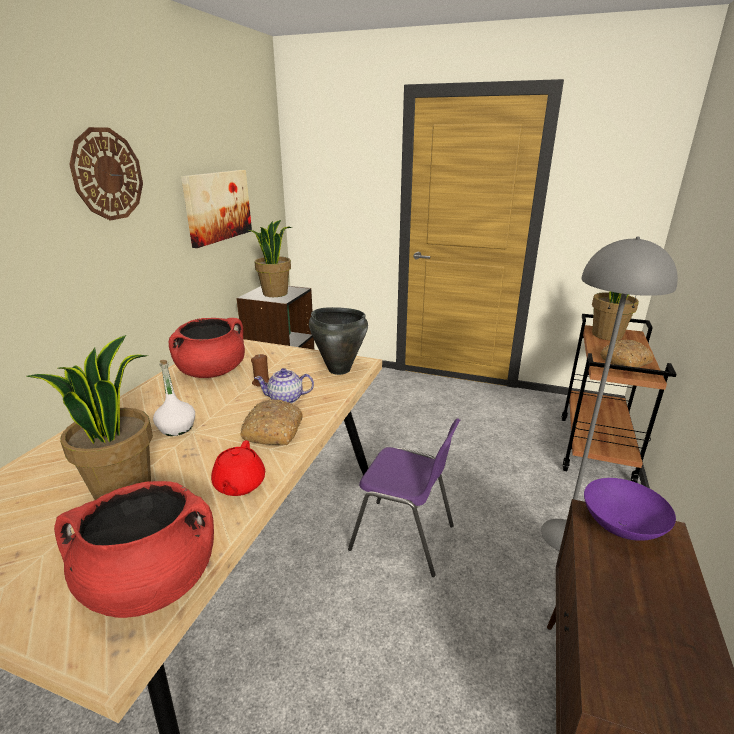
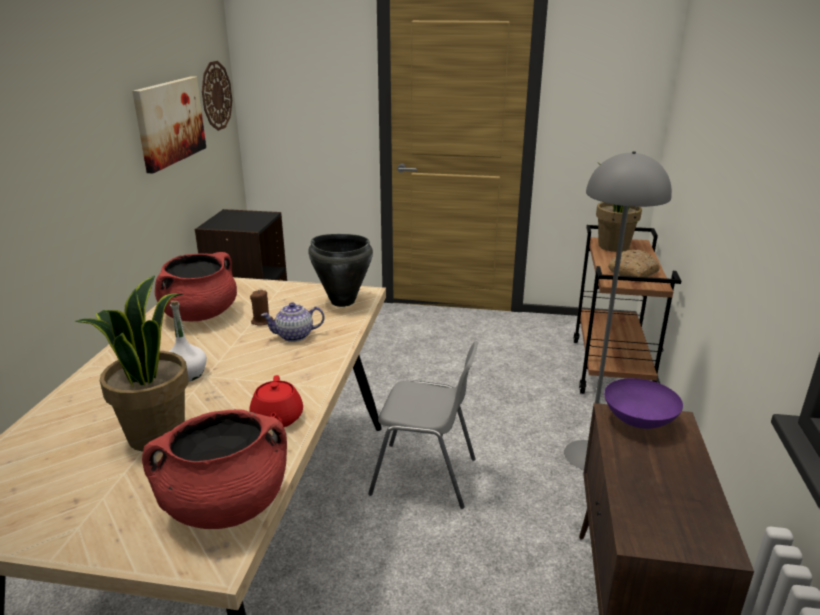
camera: 10 degrees left, 0 degrees up
wall clock [69,127,143,220] -> wall clock moved to [202,61,232,131]
bread [240,399,303,445] -> none
potted plant [249,220,292,297] -> none
purple chair [348,418,460,577] -> grey chair [368,341,479,509]

